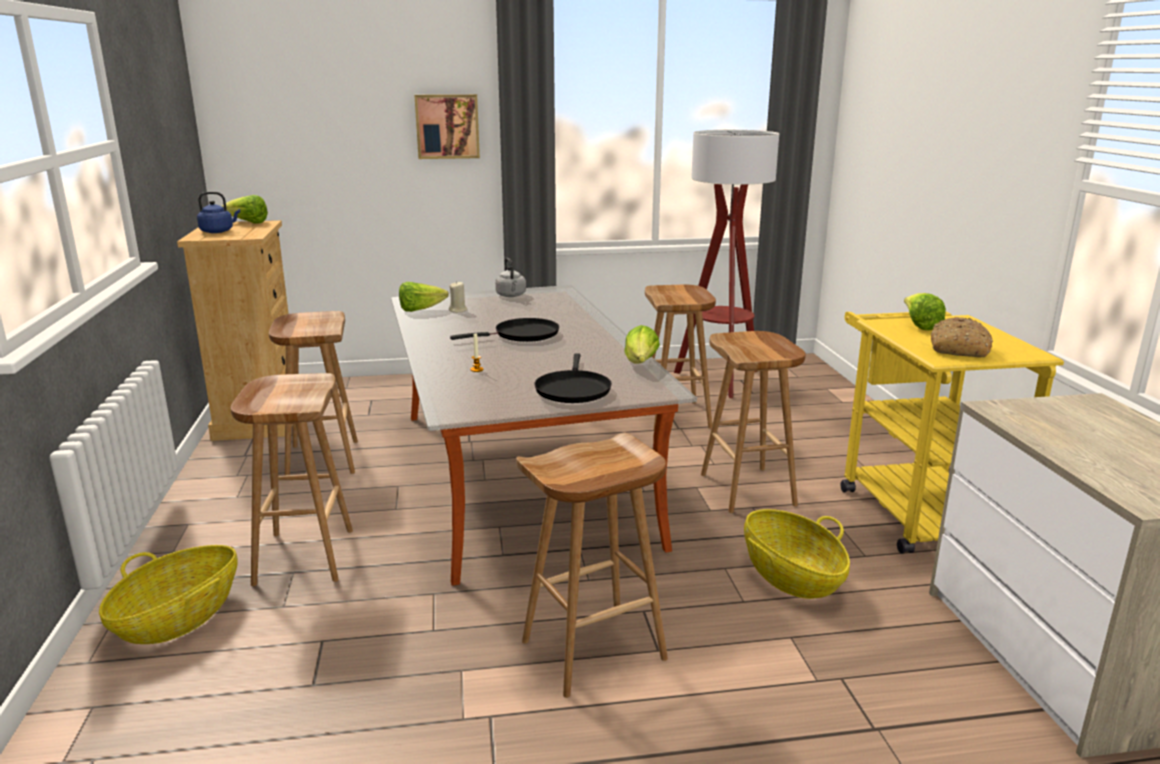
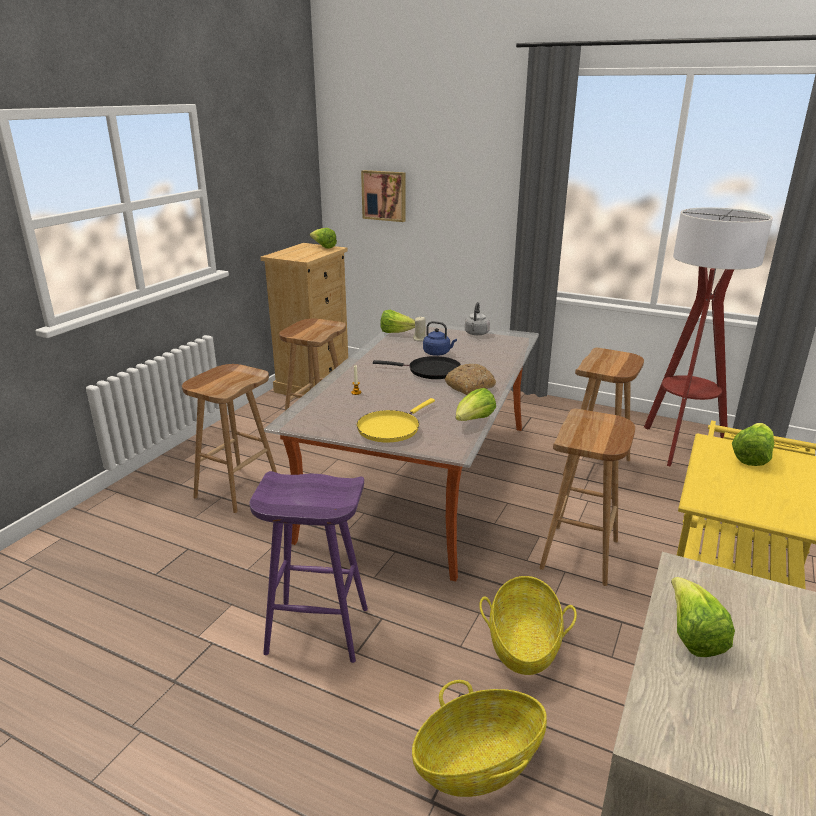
camera: 35 degrees right, 5 degrees up
basket [99,545,238,644] -> basket moved to [412,680,547,797]
blue kettle [197,192,240,233] -> blue kettle moved to [423,321,457,356]
picture [414,94,480,159] -> picture moved to [361,170,406,222]
brown stool [516,433,668,698] -> purple stool [249,471,368,663]
black frying pan [535,353,612,403] -> yellow frying pan [357,398,435,442]
bread [931,317,993,357] -> bread moved to [445,364,496,395]
none -> lettuce [671,577,735,657]

